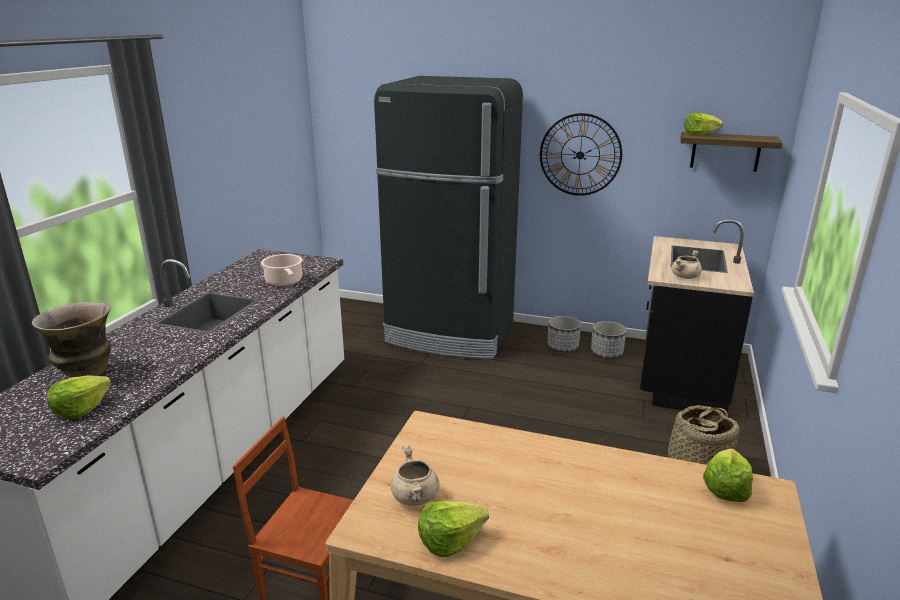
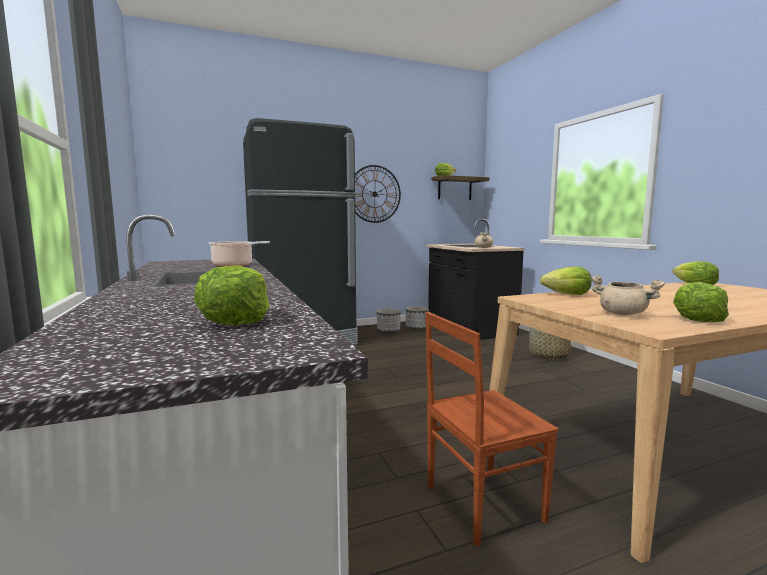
camera: 40 degrees left, 15 degrees down
vase [32,302,111,378] -> none
none -> lettuce [540,267,592,295]

